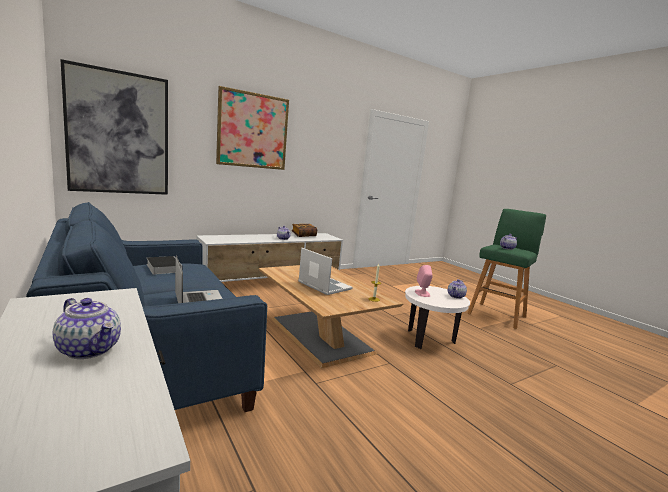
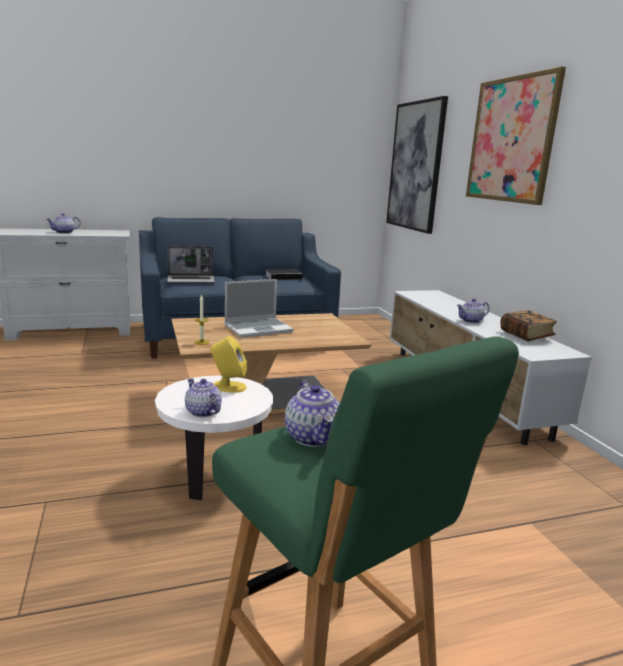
camera: 105 degrees right, 5 degrees up
pink speaker [415,265,433,297] -> yellow speaker [211,336,247,393]

